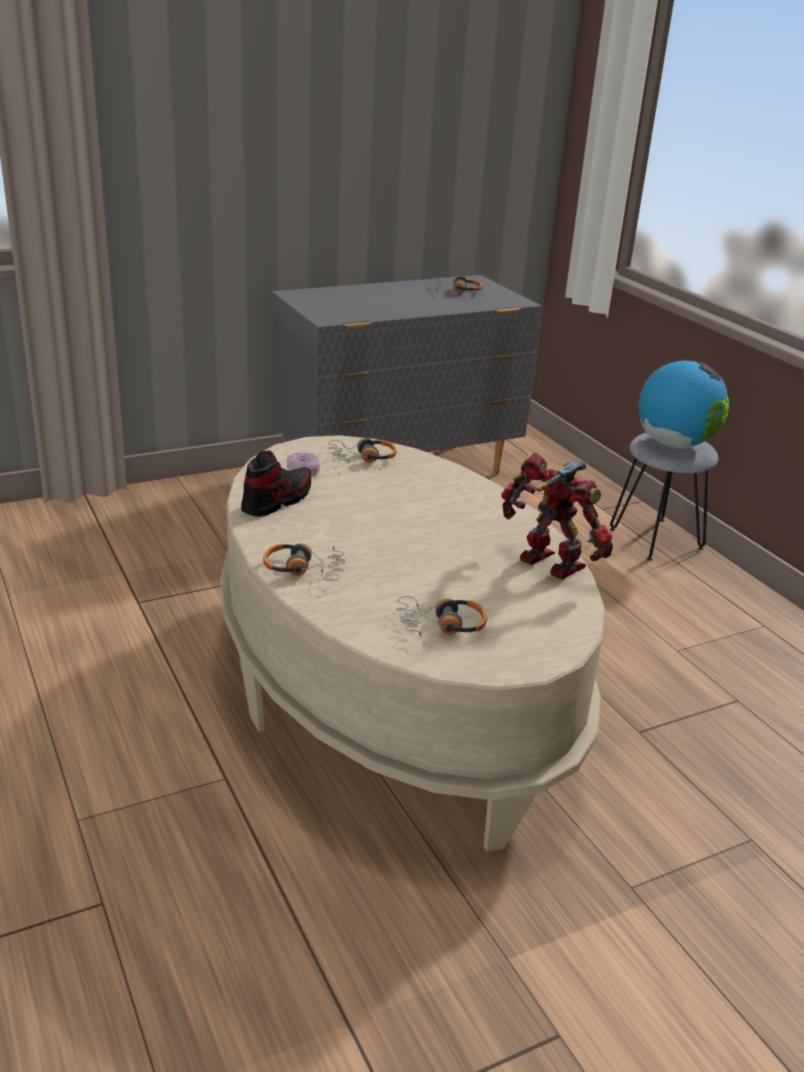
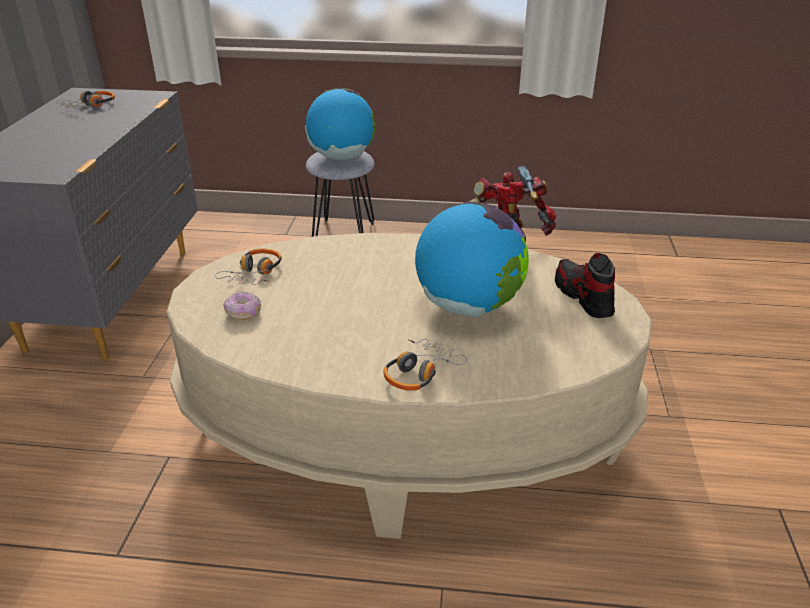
camera: 55 degrees left, 5 degrees up
shoe [241,450,311,517] -> shoe moved to [555,253,615,318]
headphones [396,596,487,638] -> none
none -> globe [415,202,529,317]

